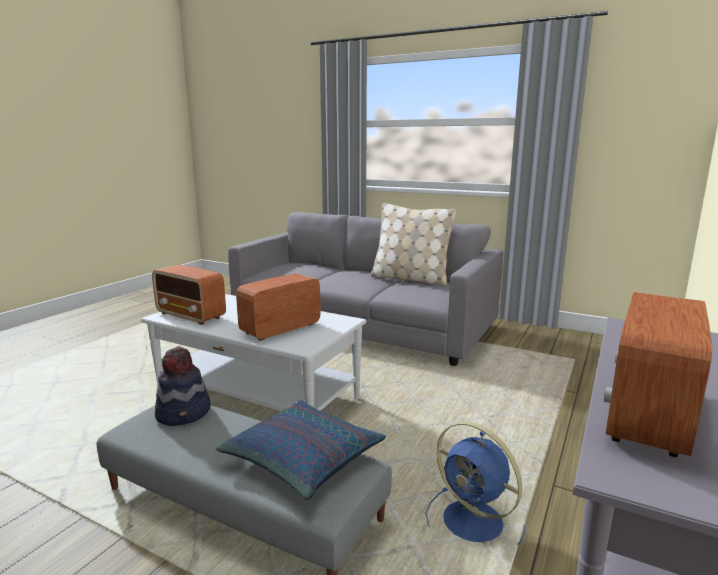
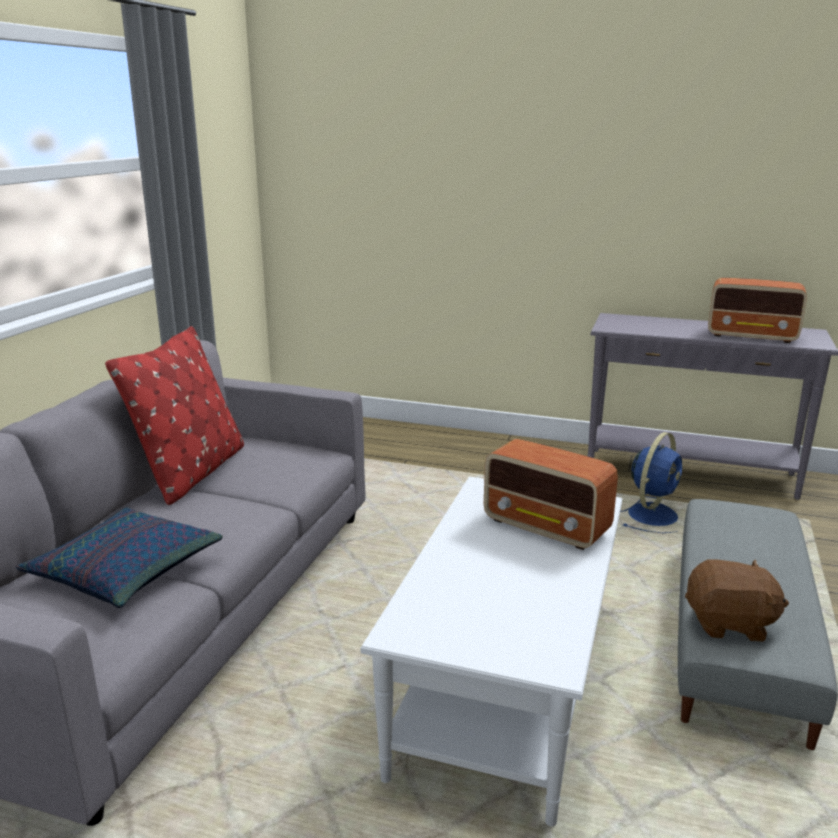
camera: 100 degrees left, 5 degrees up
radio [152,265,226,325] -> none
hat [155,346,211,426] -> brown plush toy [685,559,789,642]
blue pillow [216,400,386,500] -> blue pillow moved to [16,508,223,608]
beige pillow [371,203,457,286] -> red pillow [105,326,244,505]

